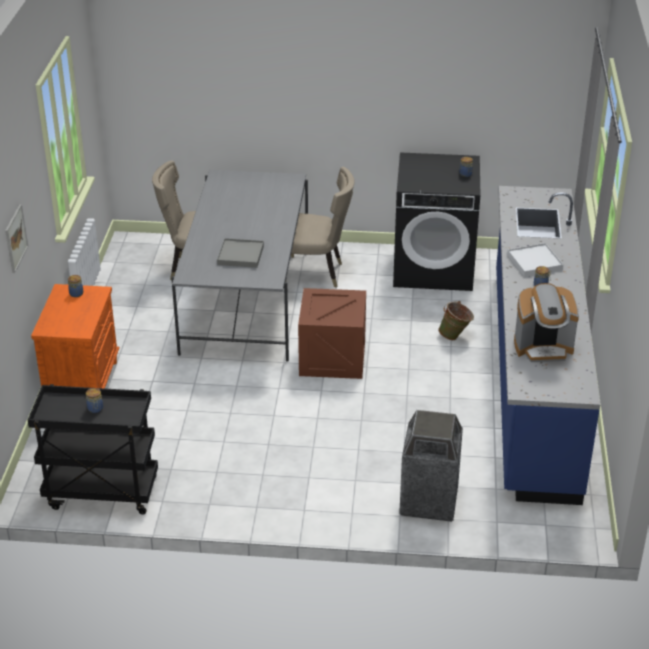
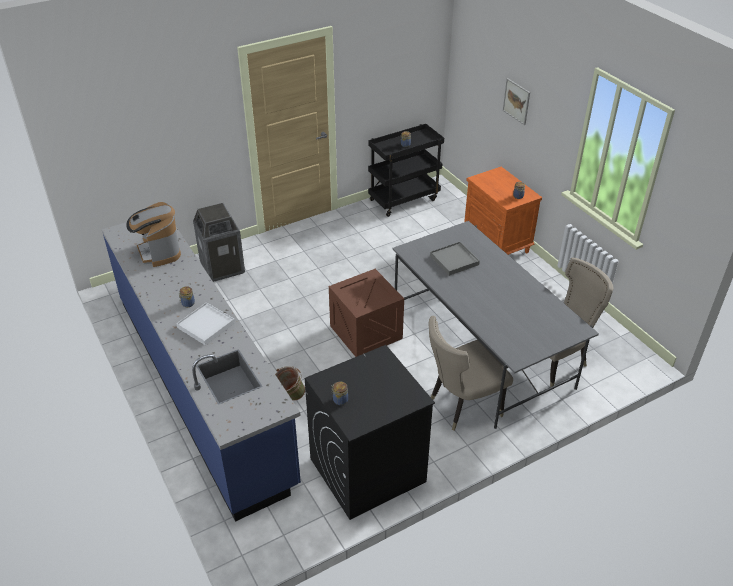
camera: 145 degrees right, 5 degrees up
coffee machine [514,283,579,362] -> coffee machine turned 75 degrees counterclockwise [126,202,181,267]

